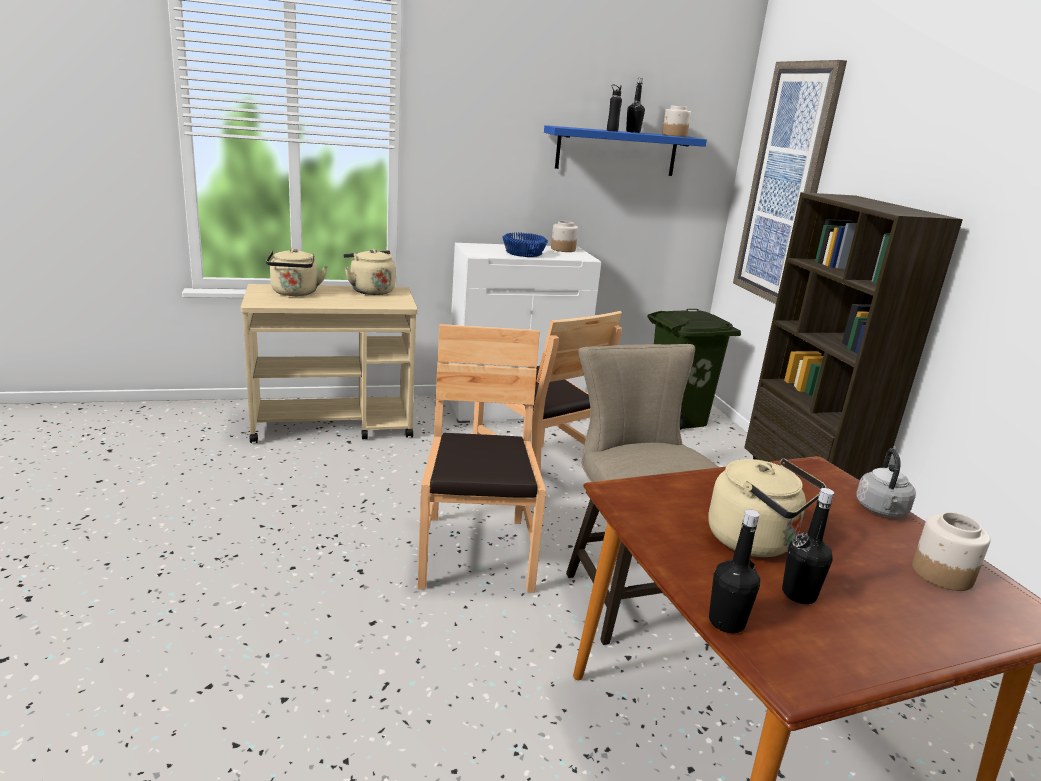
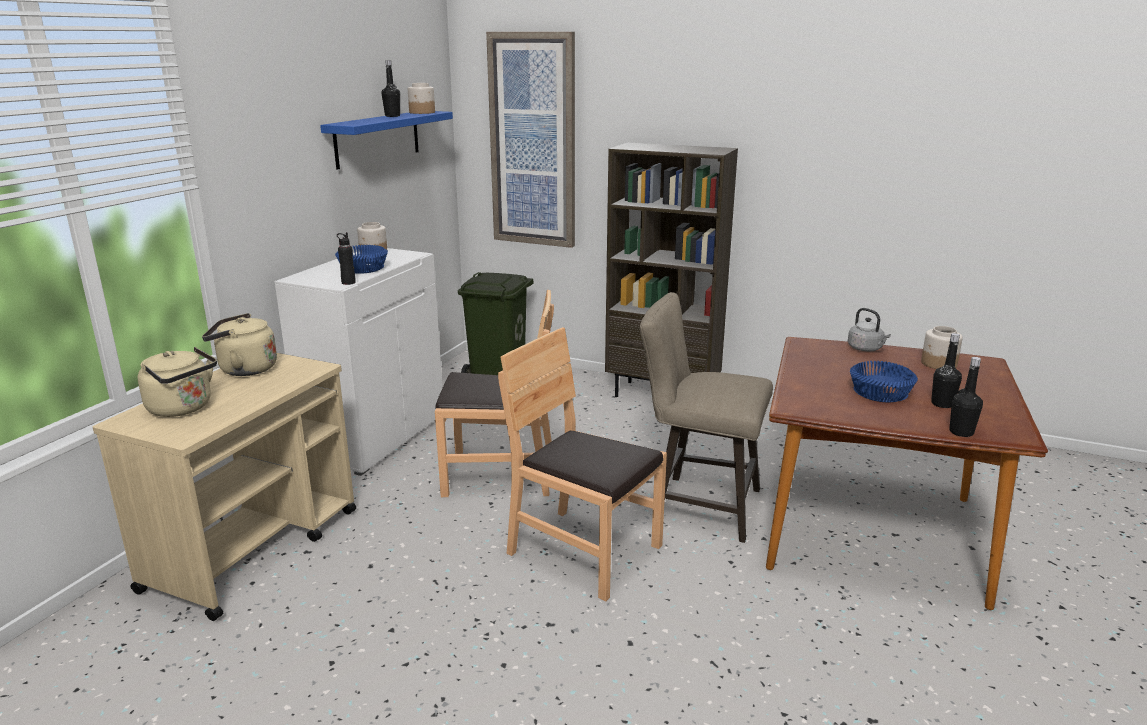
camera: 50 degrees left, 0 degrees up
black bottle [607,85,622,132] -> black bottle moved to [337,232,356,285]
beige kettle [708,458,826,557] -> blue bowl [850,361,918,402]

